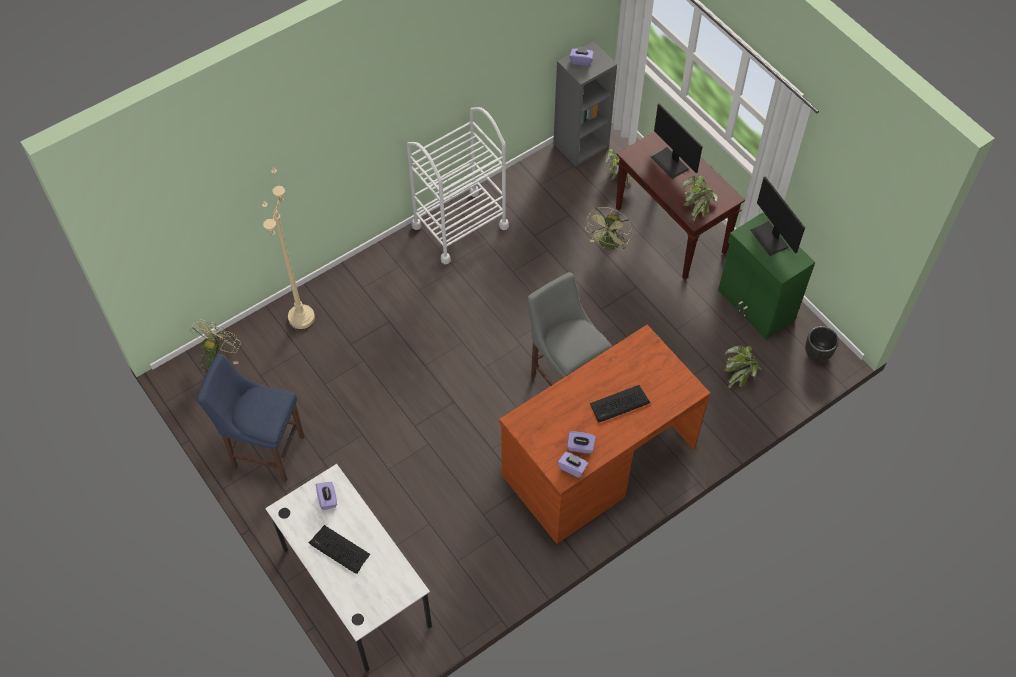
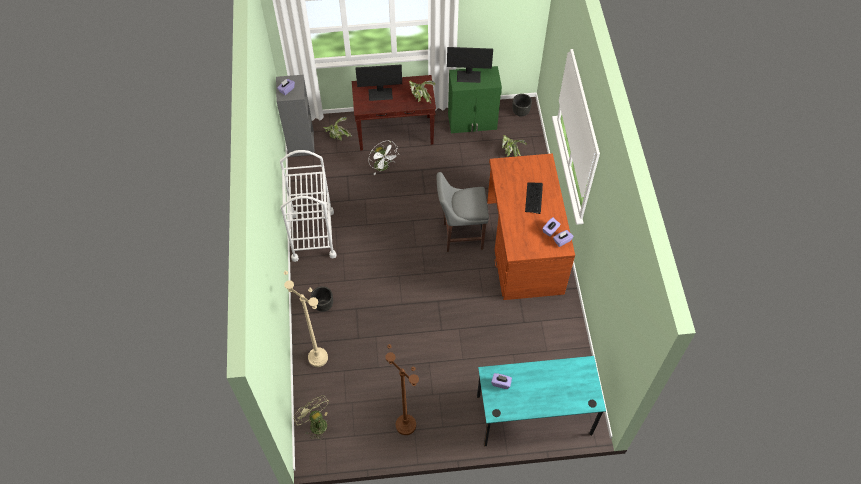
camera: 60 degrees left, 0 degrees up
blue stool [197,354,304,482] -> brown floor lamp [385,344,419,435]
white desk [265,464,432,672] -> turquoise desk [477,356,606,447]
keyboard [309,525,370,574] -> none
green fan [585,207,632,250] -> white fan [369,141,399,175]
none -> black planter [311,286,333,312]

